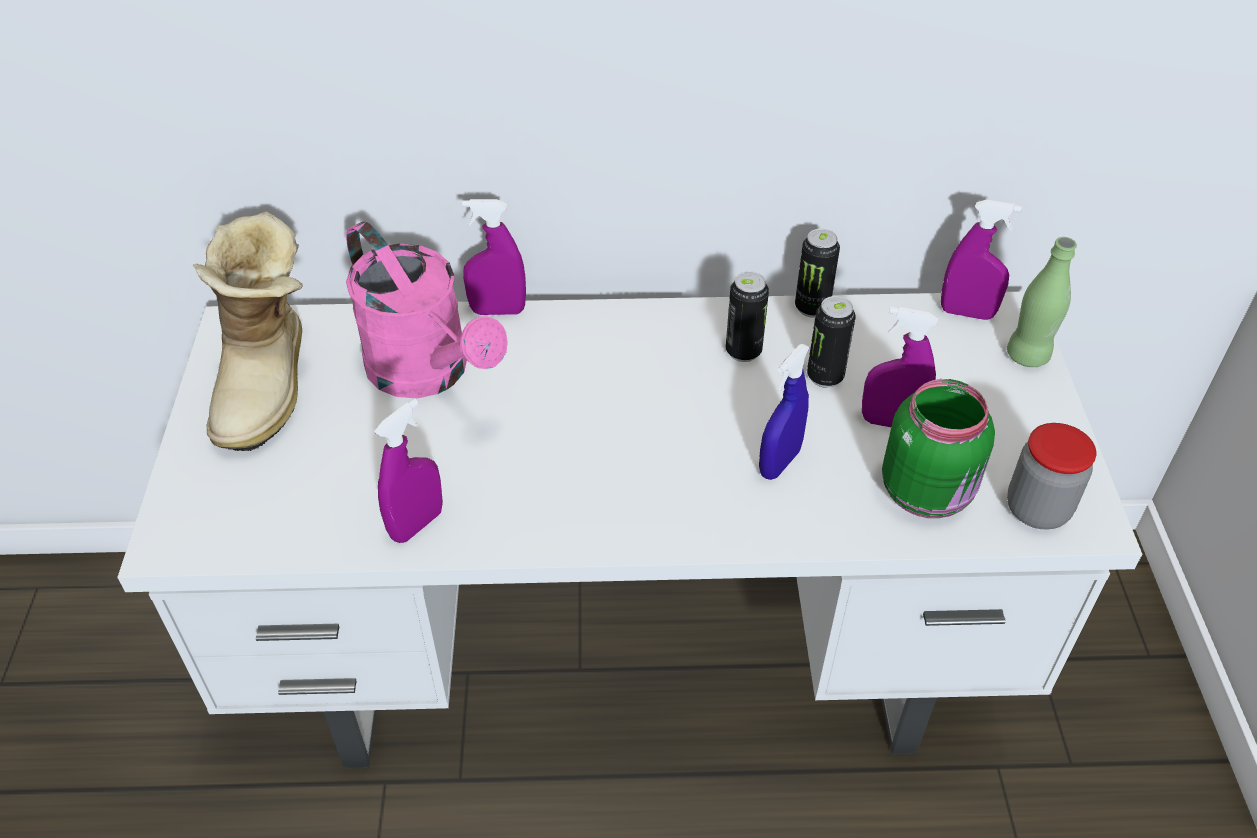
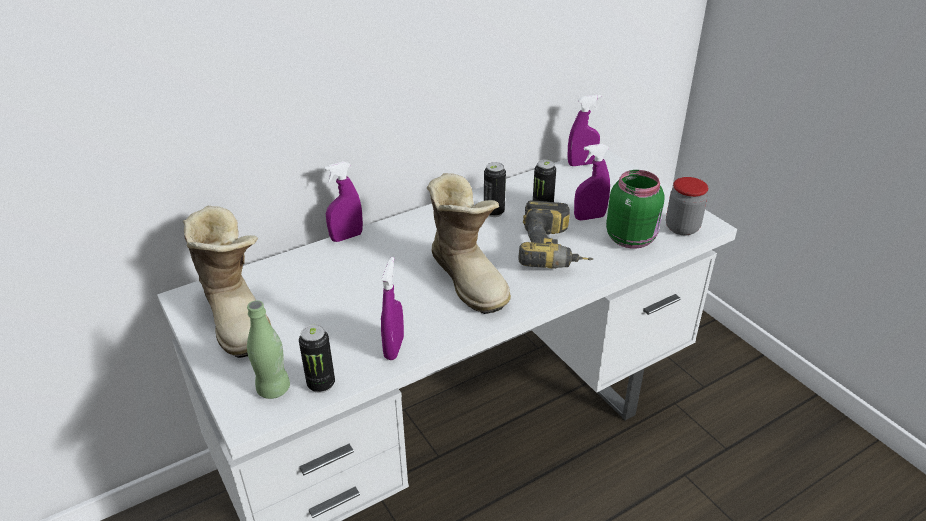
camera: 30 degrees left, 10 degrees down
pink watering can [346,222,508,398] -> none
blue spray bottle [759,344,810,480] -> power drill [518,200,593,269]
can [795,229,840,318] -> can moved to [299,324,335,393]
green bottle [1007,237,1077,367] -> green bottle moved to [247,300,290,399]
none -> boot [427,173,511,314]

